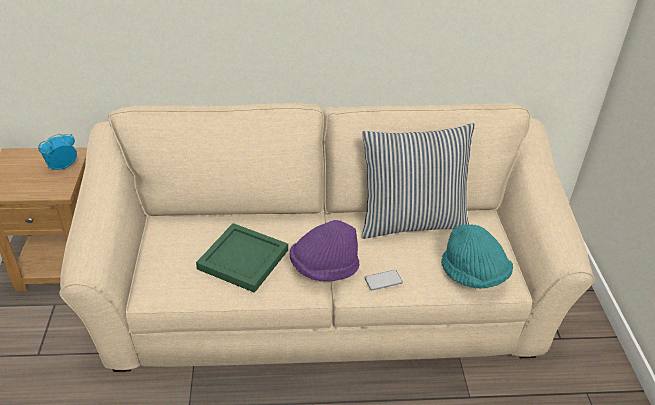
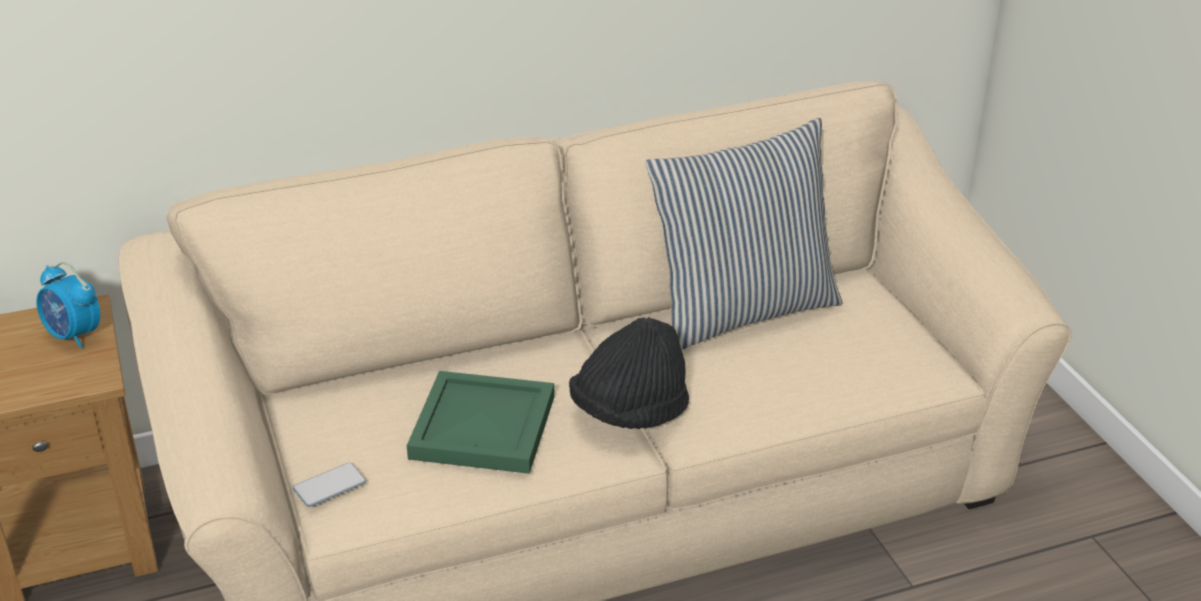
camera: 15 degrees left, 5 degrees down
alarm clock [38,134,77,170] -> alarm clock turned 90 degrees counterclockwise [36,262,100,348]
purple hat [290,220,359,282] -> black hat [569,317,689,429]
phone [364,270,403,290] -> phone moved to [293,462,366,507]
turquoise hat [441,224,513,289] -> none

